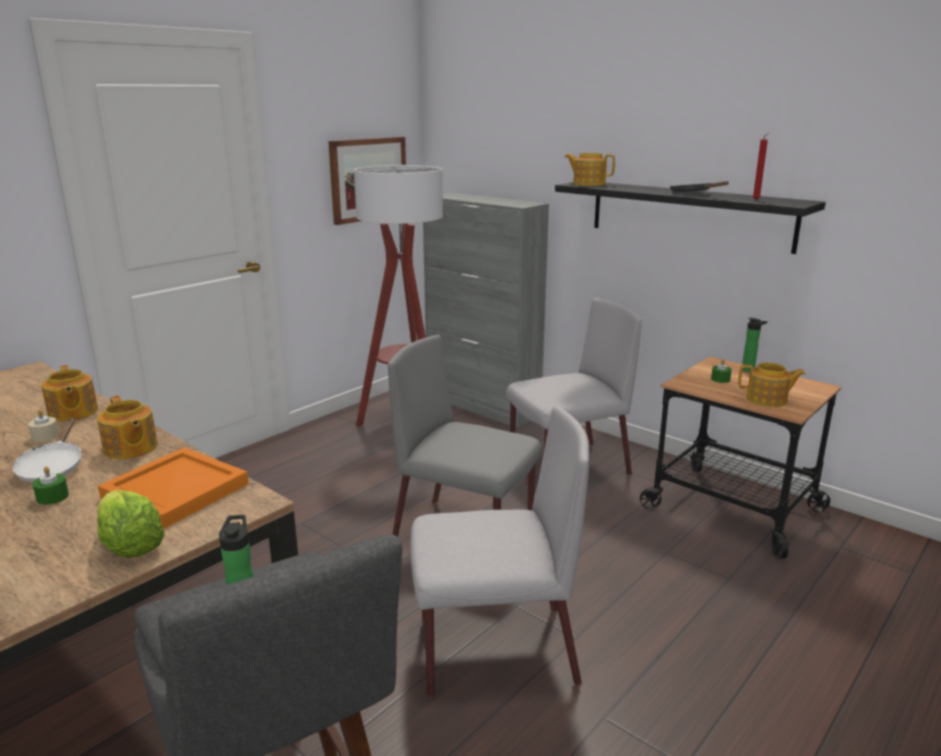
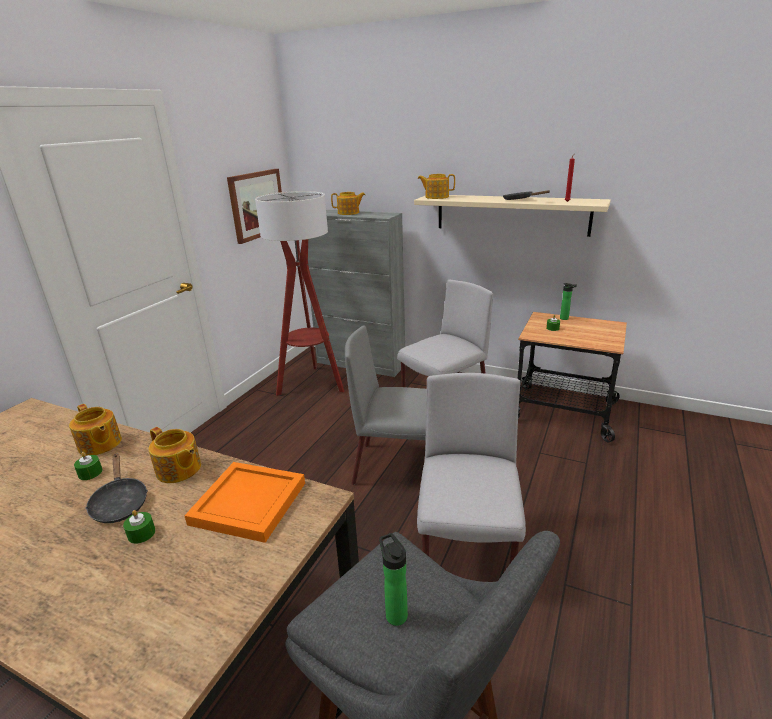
camera: 15 degrees left, 5 degrees up
white frying pan [12,418,82,482] -> black frying pan [85,453,148,523]
beige candle [28,409,59,442] -> green candle [74,452,103,480]
lettuce [97,489,165,558] -> none
grey chair [411,405,589,697] -> grey chair turned 60 degrees counterclockwise [417,373,526,563]
black shelf [555,182,826,254] -> beige shelf [414,195,611,237]
teapot [738,363,806,407] -> teapot moved to [331,192,365,215]

